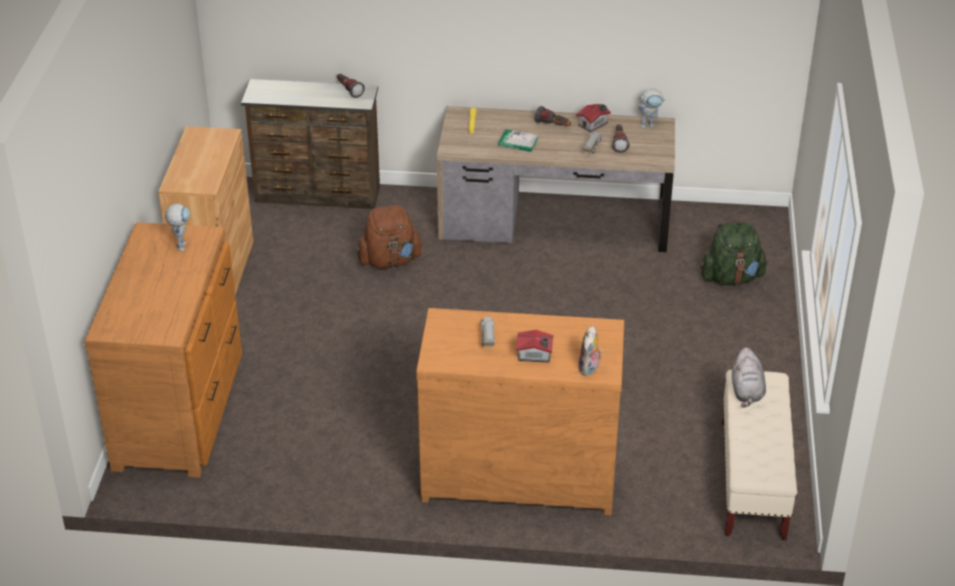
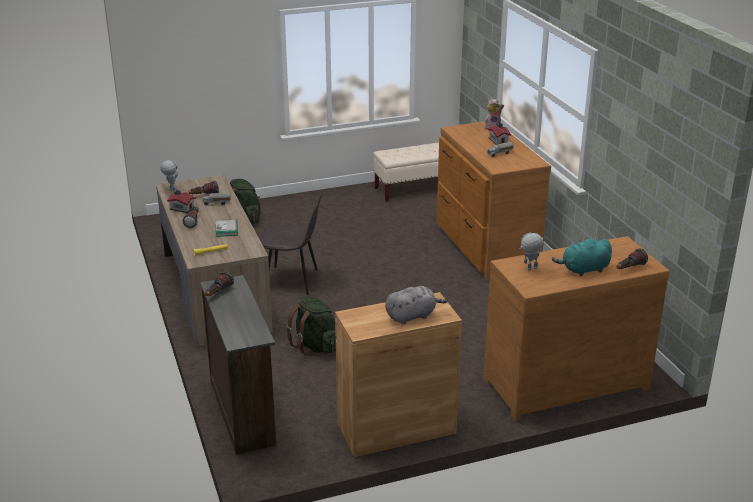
camera: 115 degrees left, 10 degrees down
brown backpack [357,205,423,269] -> green backpack [286,297,336,356]
grey plush toy [732,347,766,408] -> grey plush toy moved to [385,286,448,324]
none -> grey chair [260,194,322,295]
none -> turquoise plush toy [552,238,612,276]
none -> flashlight [617,248,648,269]

